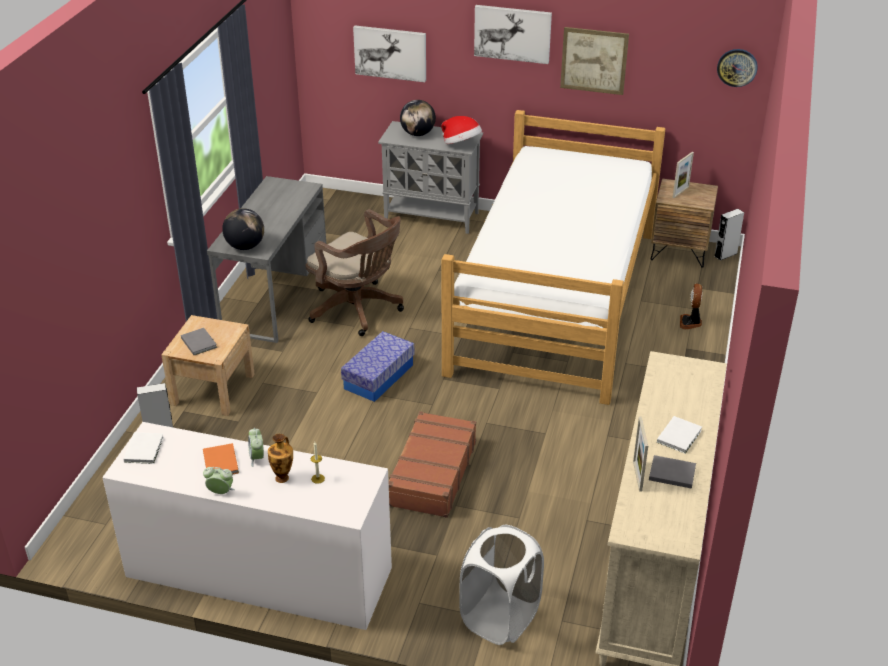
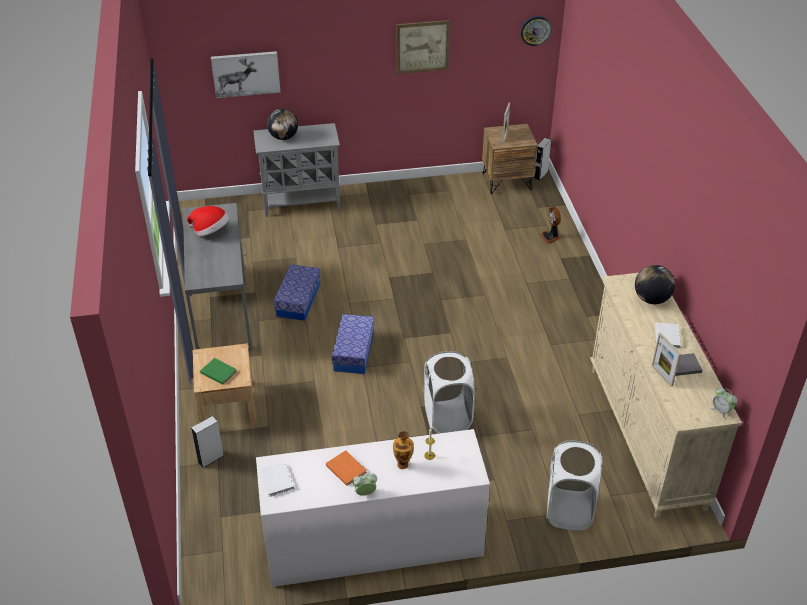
camera: 25 degrees left, 5 degrees up
grey book [181,328,217,355] -> green book [200,358,237,385]
globe [222,208,264,250] -> globe moved to [635,265,675,304]
alarm clock [248,428,264,467] -> alarm clock moved to [710,388,737,419]
brown office chair [306,209,404,336] -> storage box [274,264,321,321]
brown suitcase [389,411,476,518] -> white laundry basket [424,351,475,434]
hat [441,116,482,144] -> hat moved to [187,206,229,236]
bed [442,110,666,405] -> none
picture [474,5,552,64] -> none

